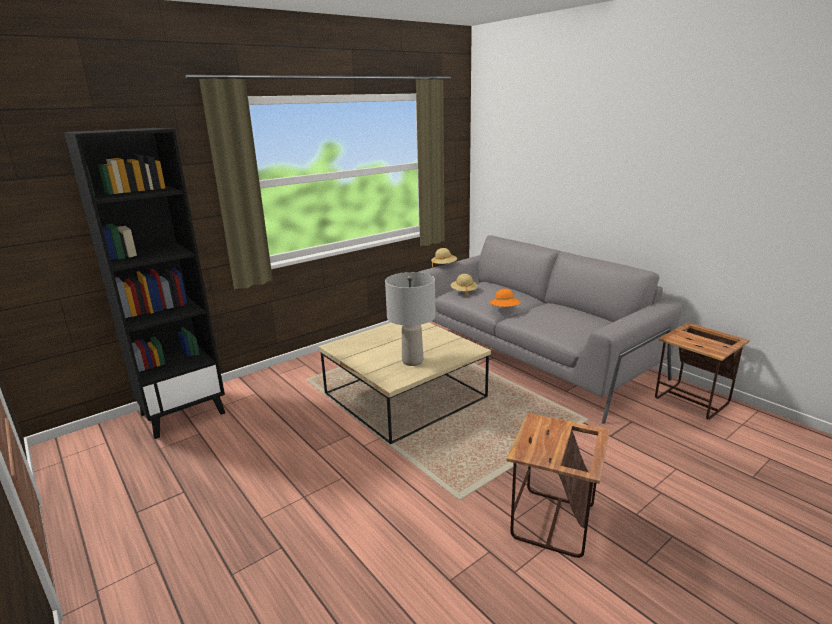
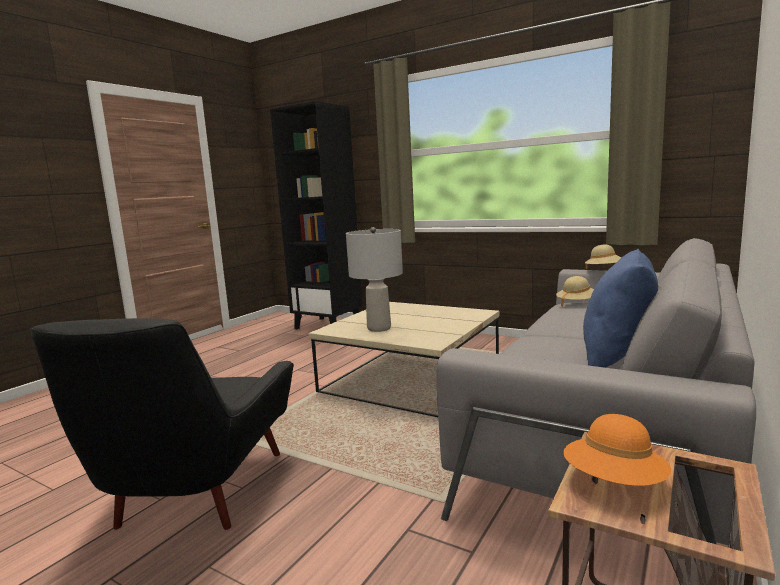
camera: 70 degrees right, 10 degrees down
orange hat [490,289,521,307] -> orange hat moved to [563,414,671,486]
side table [507,413,610,558] -> black armchair [30,318,294,530]
none -> blue pillow [583,249,658,368]

